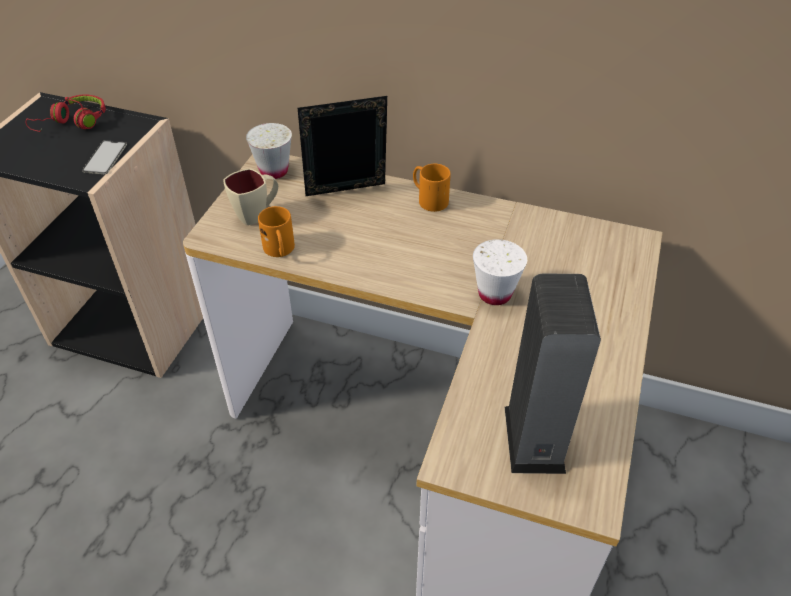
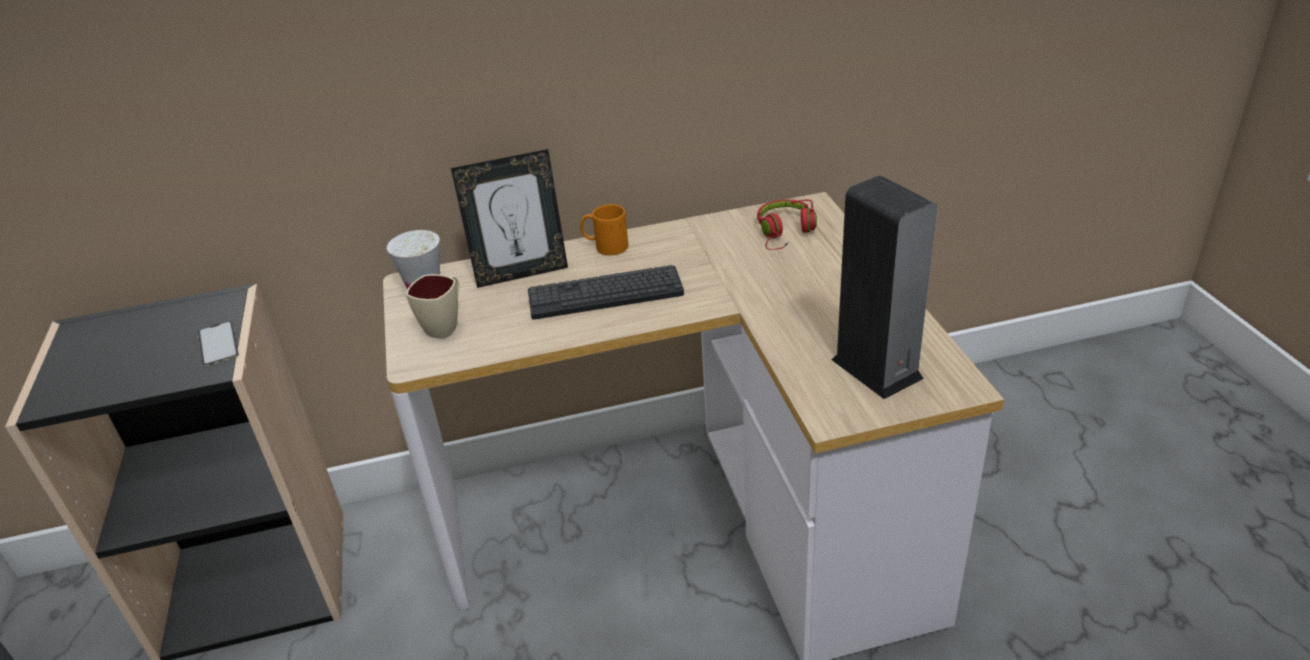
camera: 30 degrees left, 10 degrees down
red headphones [26,94,106,132] -> red headphones moved to [757,199,817,250]
orange mug [258,206,295,257] -> none
picture frame [298,96,387,196] -> picture frame turned 150 degrees counterclockwise [451,149,568,288]
white cup [473,239,527,305] -> none
none -> keyboard [528,265,684,320]

